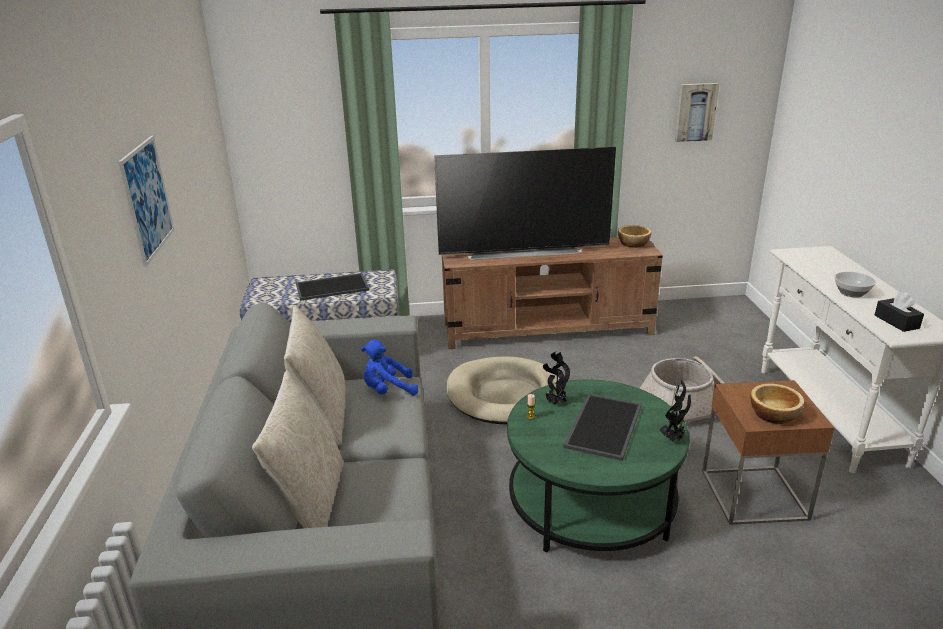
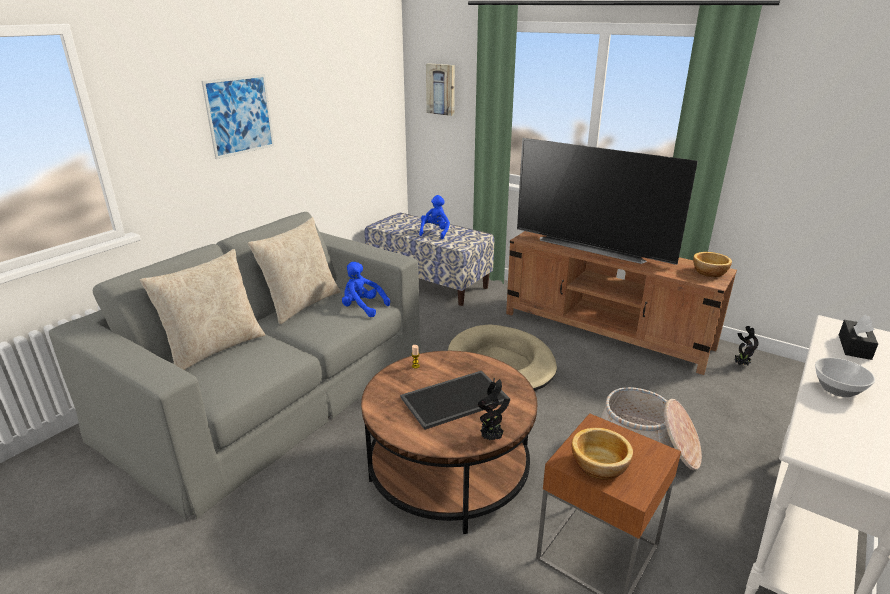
camera: 40 degrees right, 0 degrees up
tray [296,273,369,301] -> blue plush toy [419,195,450,239]
green coffee table [507,379,689,553] -> brown coffee table [361,351,537,534]
potted plant [543,351,570,404] -> potted plant moved to [735,326,759,365]
picture [675,83,719,142] -> picture moved to [426,63,455,116]
black tissue box [875,292,924,332] -> black tissue box moved to [839,315,878,360]

